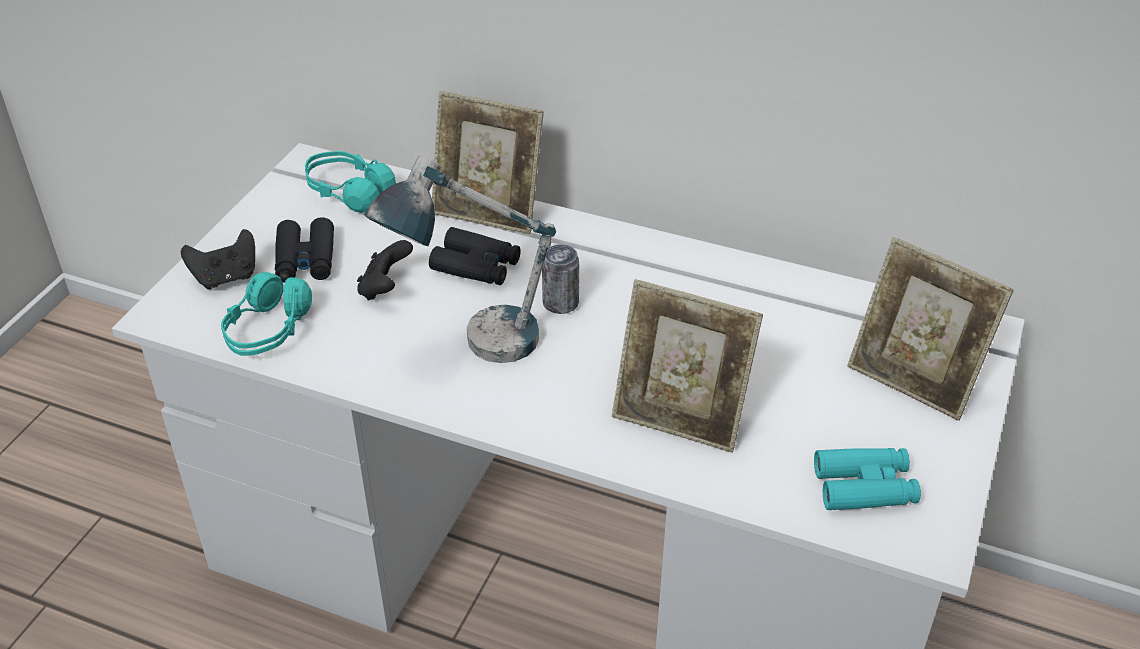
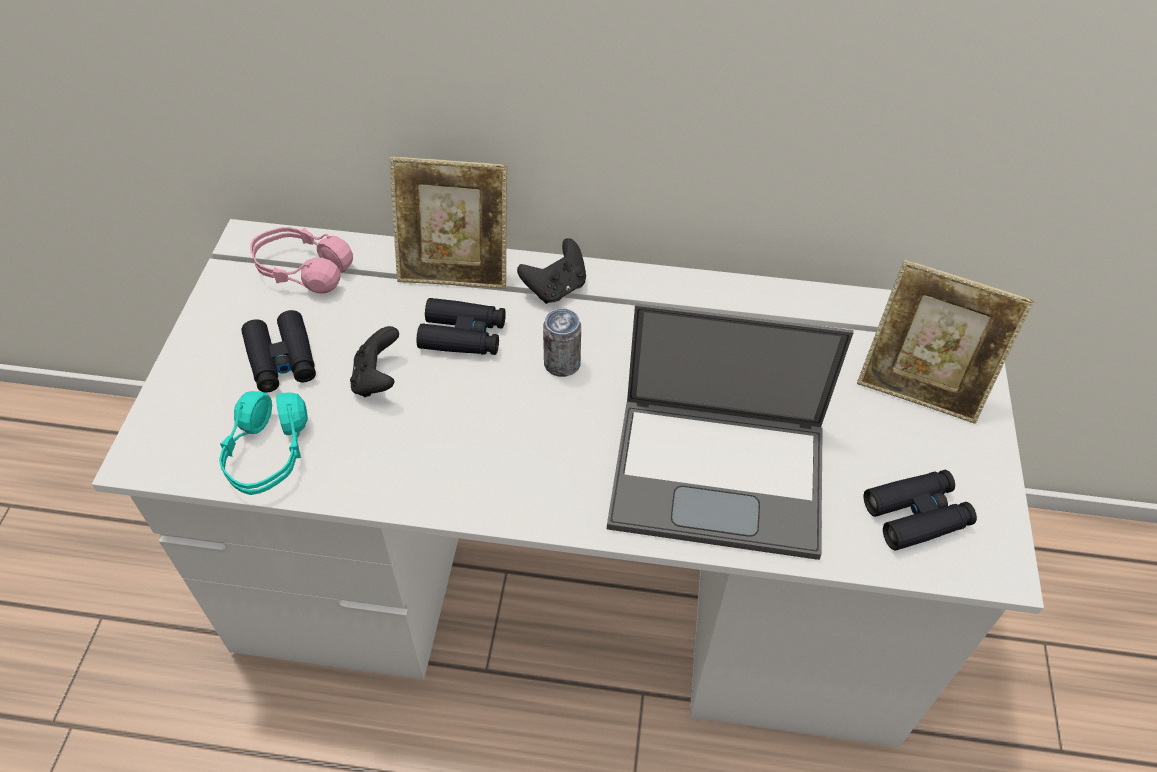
camera: 15 degrees left, 10 degrees up
black game controller [181,229,255,289] -> black game controller moved to [517,238,586,304]
turquoise headphones [305,151,396,213] -> pink headphones [250,227,353,294]
table lamp [364,155,556,363] -> none
picture frame [612,279,763,453] -> laptop [607,303,853,560]
turquoise binoculars [814,448,921,510] -> black binoculars [864,470,977,550]

